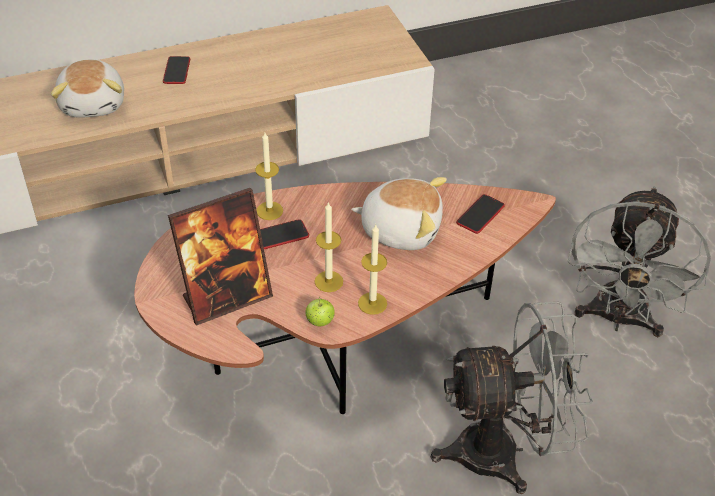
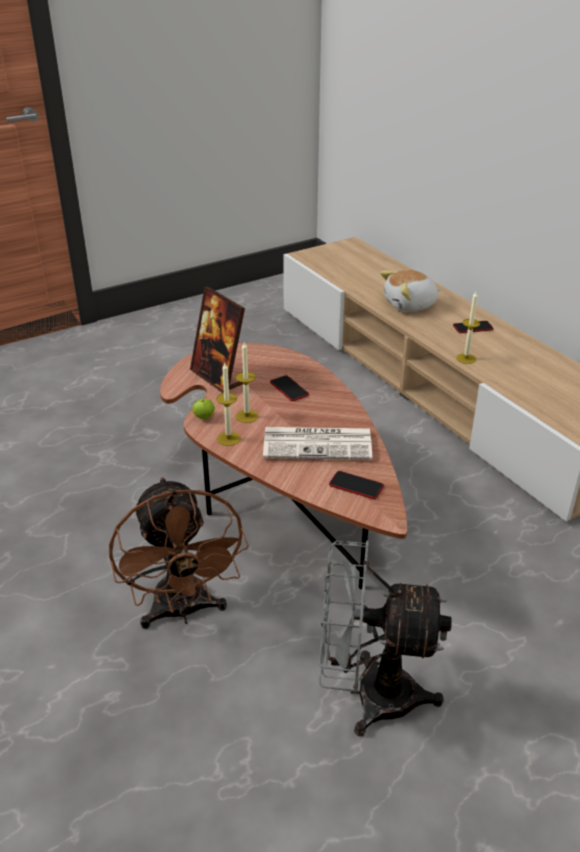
camera: 80 degrees right, 10 degrees down
candle [255,133,283,220] -> candle moved to [456,292,480,364]
plush toy [351,177,447,250] -> newspaper [263,427,372,460]
grey fan [430,302,593,494] -> brown fan [109,477,249,629]

